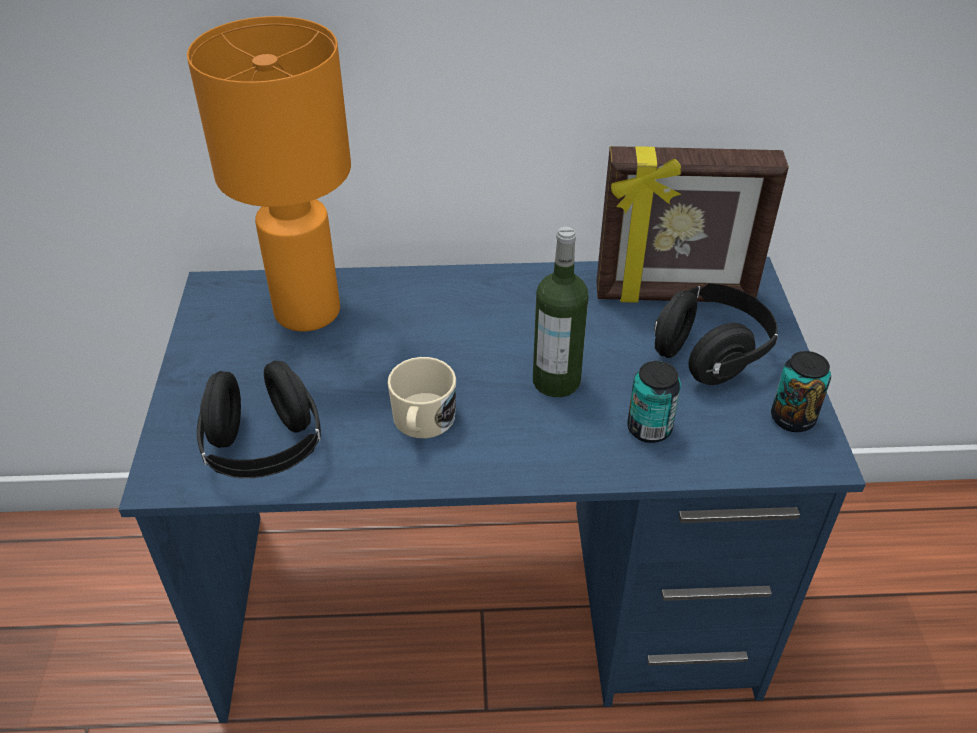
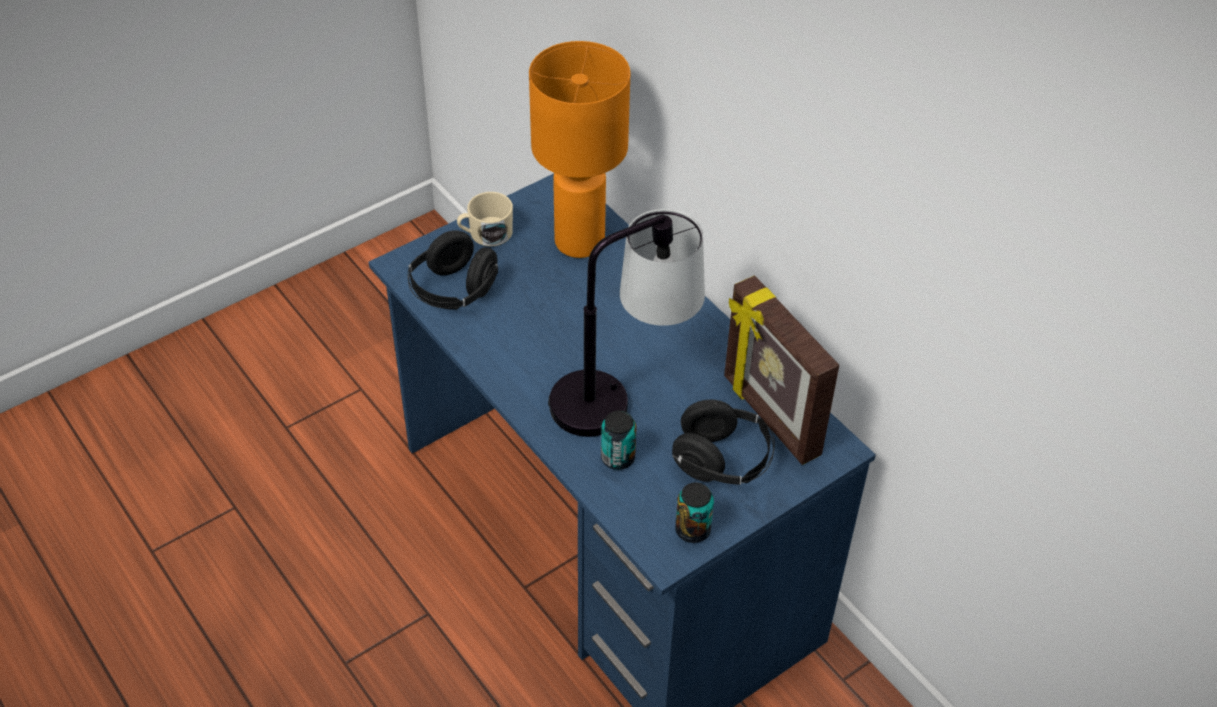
camera: 55 degrees right, 5 degrees up
beige mug [387,357,456,438] -> beige mug moved to [457,192,513,246]
bottle [533,227,589,397] -> table lamp [548,209,705,437]

